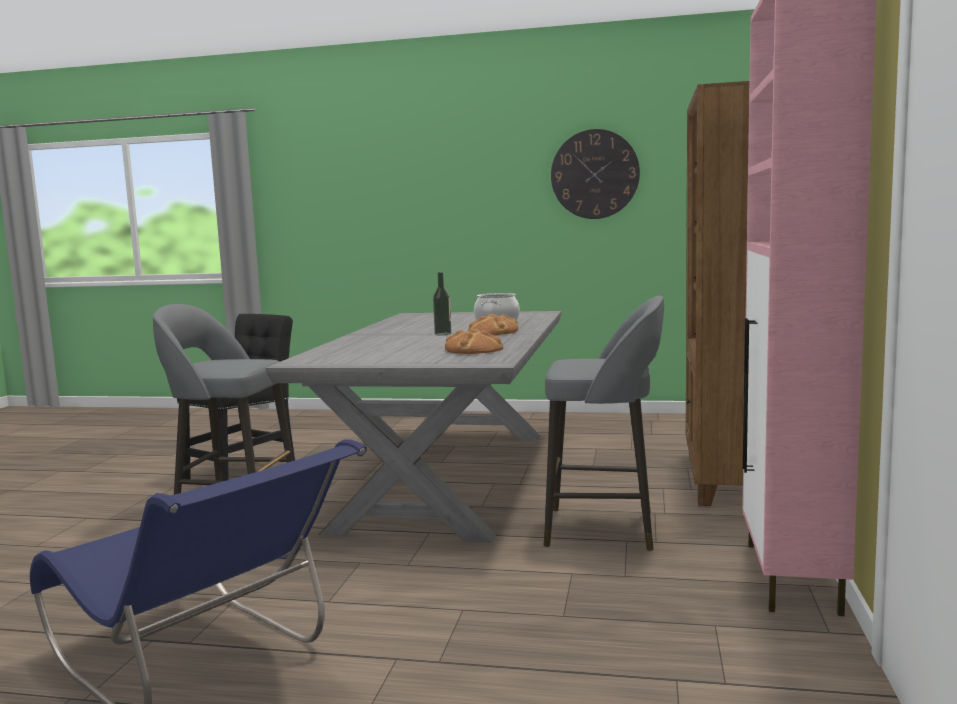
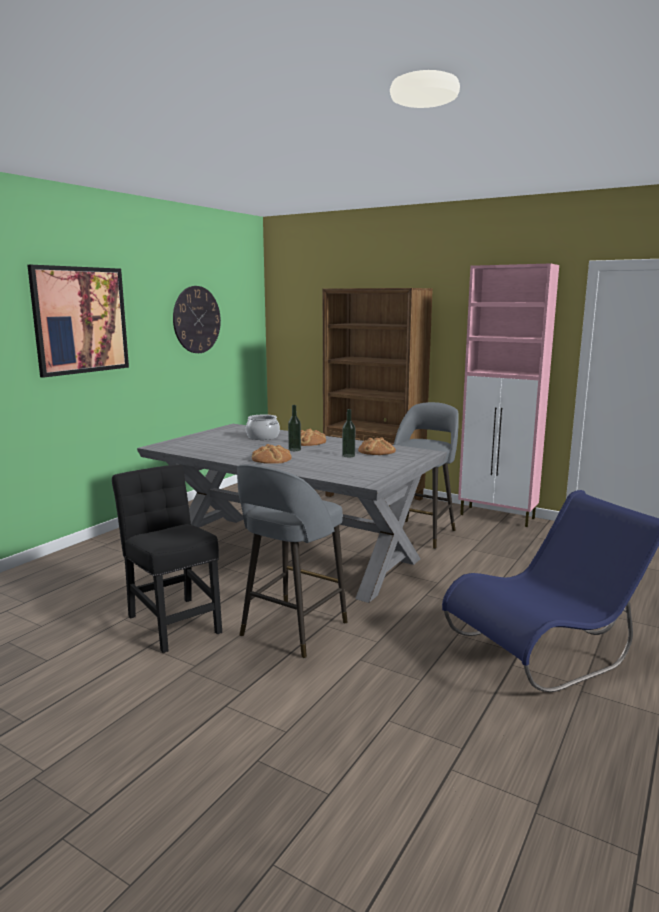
camera: 70 degrees left, 5 degrees up
none -> picture [27,265,129,378]
none -> bread [252,444,292,464]
none -> bottle [342,409,355,457]

